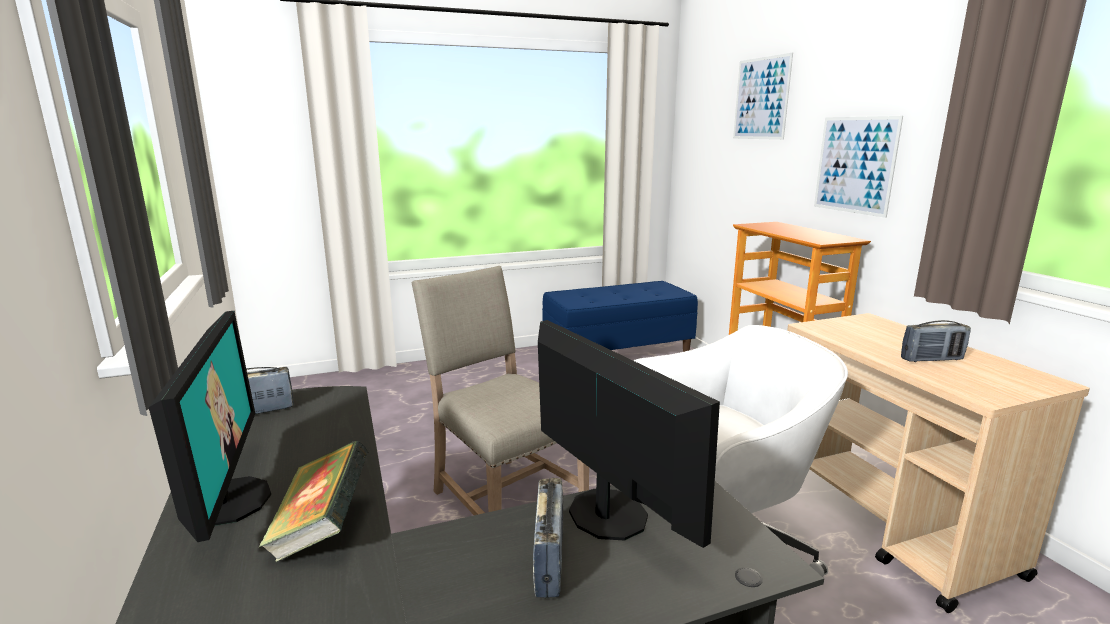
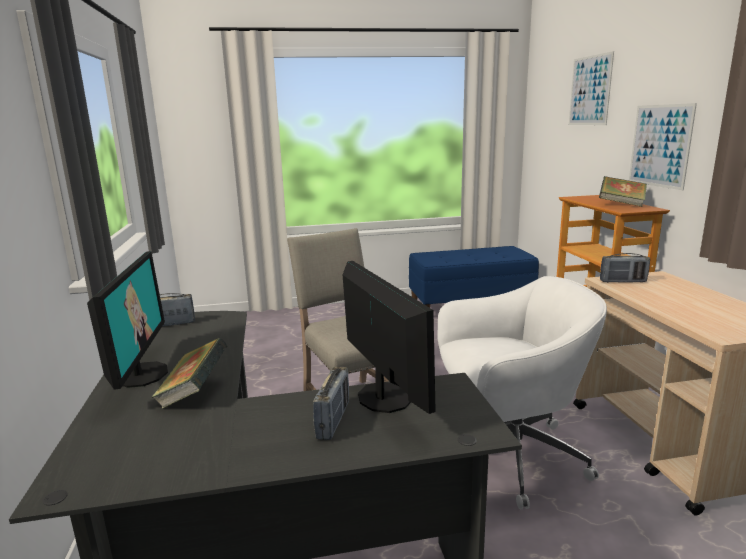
camera: 10 degrees right, 0 degrees up
radio [901,320,971,362] -> radio moved to [600,253,650,283]
none -> book [599,176,647,207]

